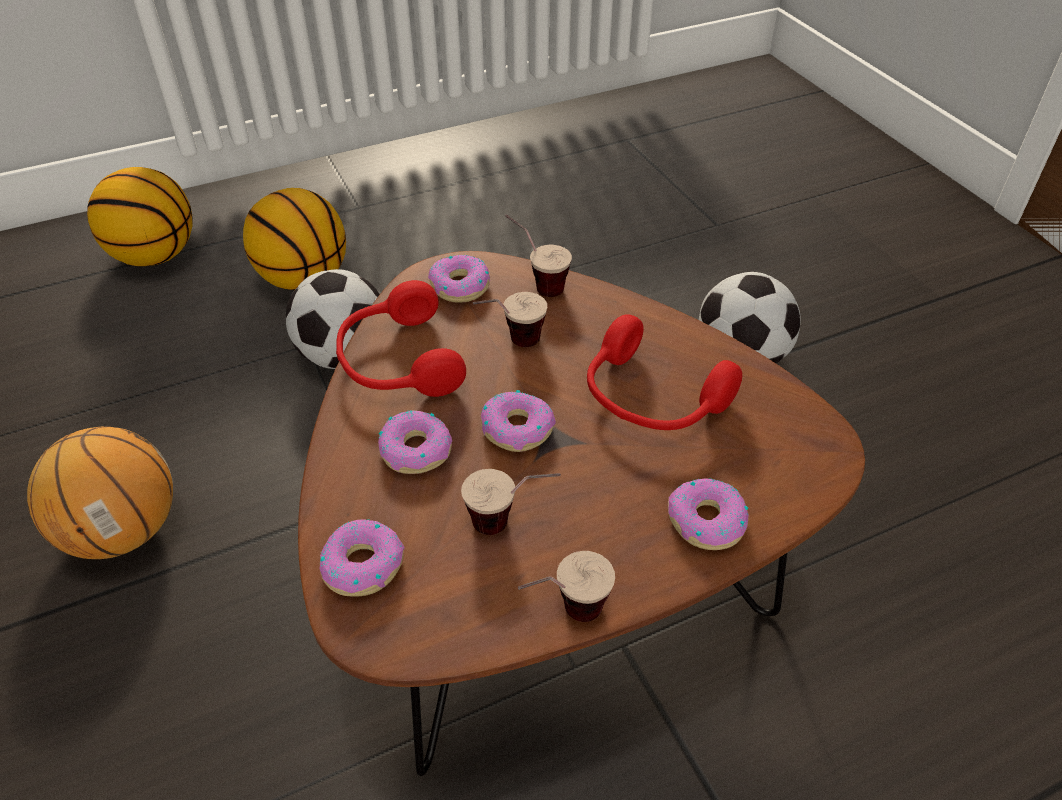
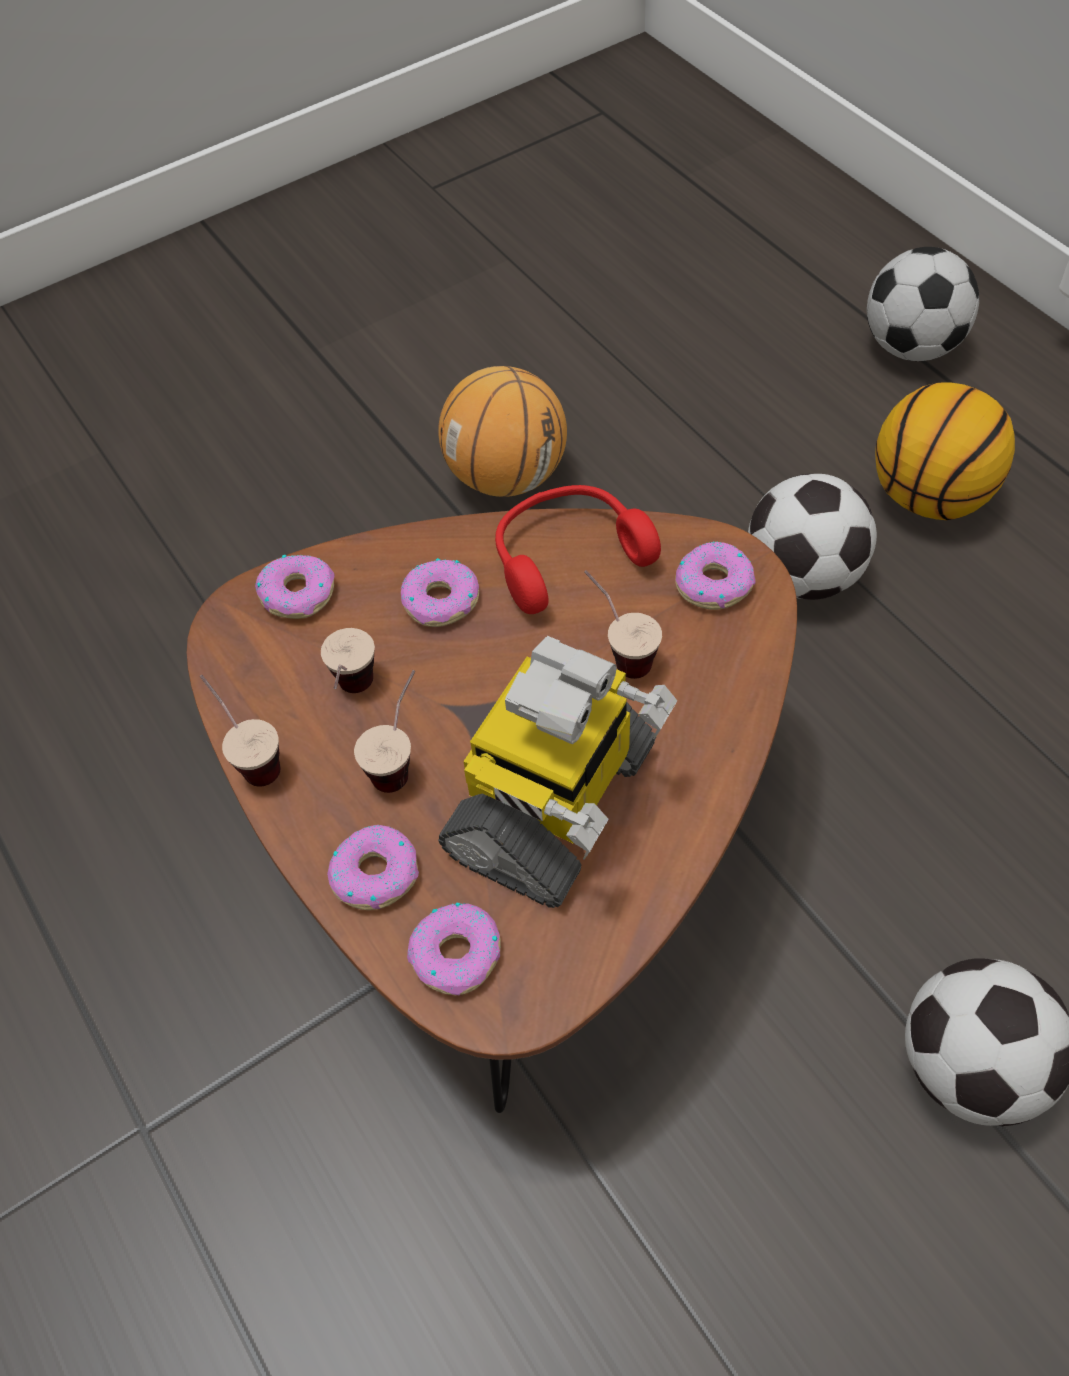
camera: 85 degrees right, 10 degrees up
basketball [87,167,193,266] -> football [867,247,979,361]
donut [481,390,556,452] -> donut moved to [407,902,501,995]
cup [505,214,572,297] -> cup moved to [354,670,415,793]
red headphones [587,314,742,430] -> toy robot [438,636,677,908]

